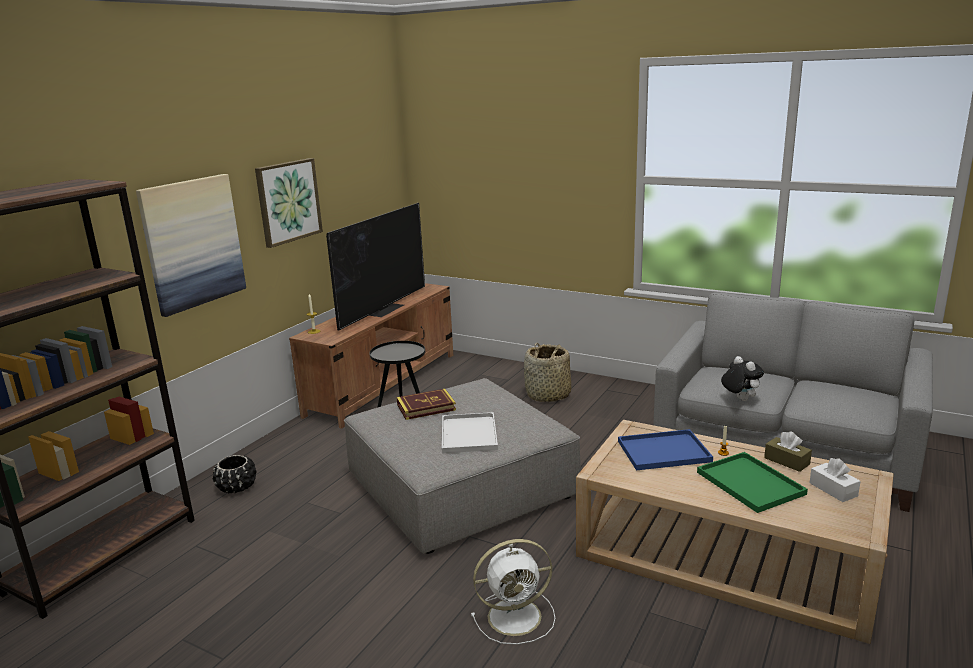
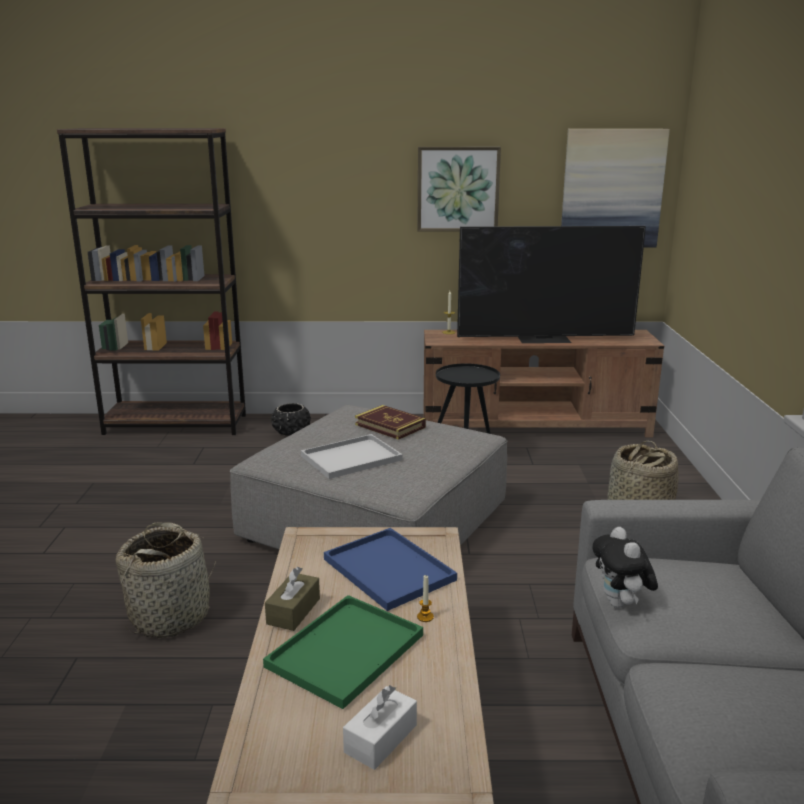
camera: 60 degrees right, 0 degrees up
picture [136,174,246,317] -> picture moved to [561,129,670,247]
white fan [471,539,555,645] -> basket [116,522,216,638]
plush toy [721,356,764,401] -> plush toy turned 135 degrees clockwise [592,527,658,608]
brown tissue box [764,431,812,472] -> brown tissue box moved to [265,567,320,631]

